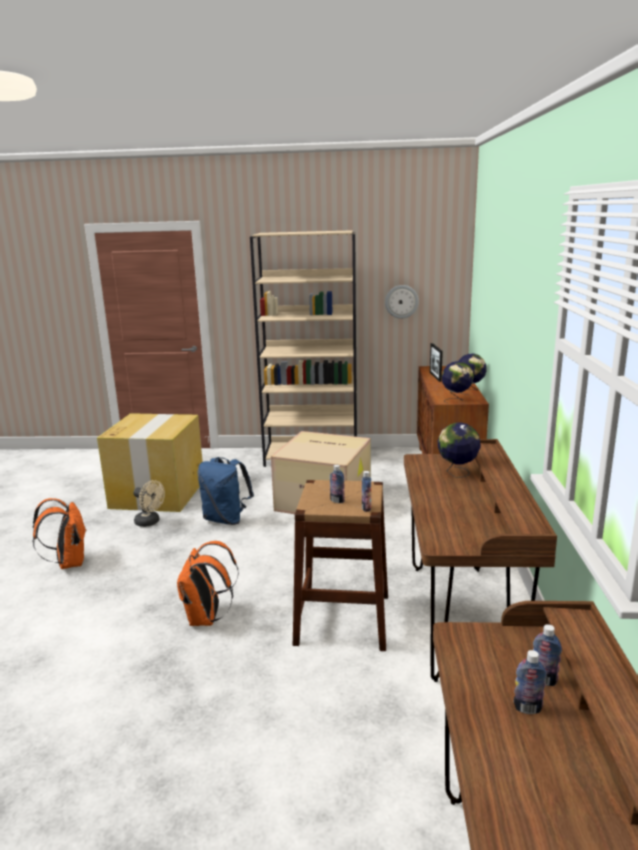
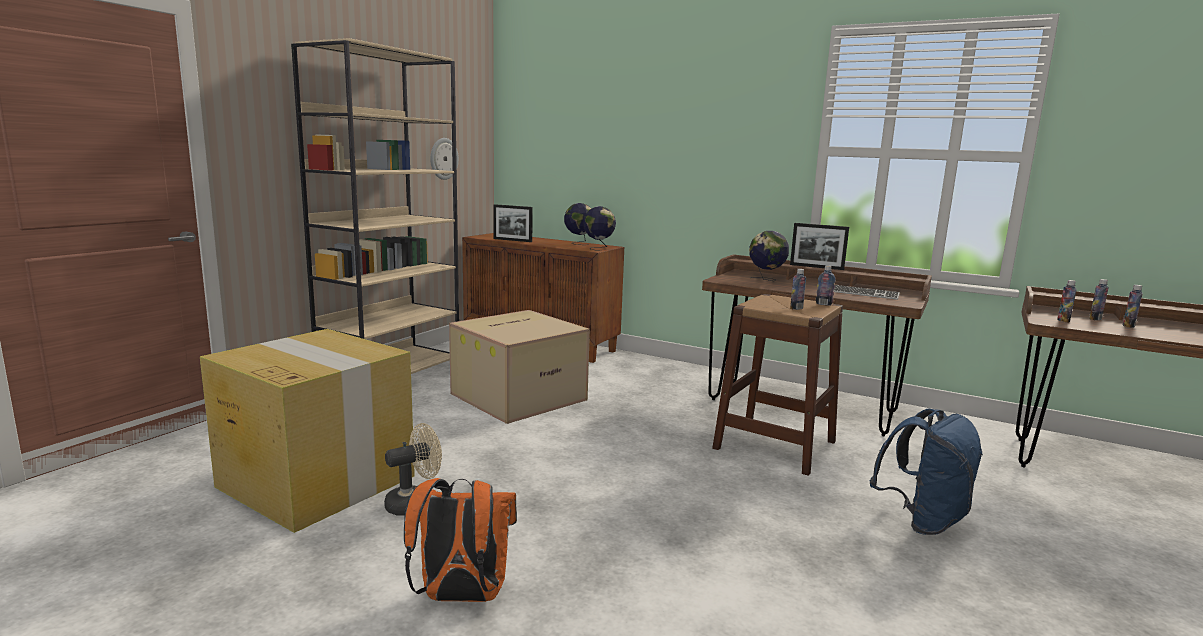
camera: 65 degrees left, 5 degrees down
orange backpack [177,541,239,626] -> none
blue backpack [197,457,254,525] -> blue backpack moved to [869,408,983,535]
none -> picture frame [790,223,849,270]
none -> keyboard [833,285,900,300]
none -> bottle [1057,280,1077,323]

